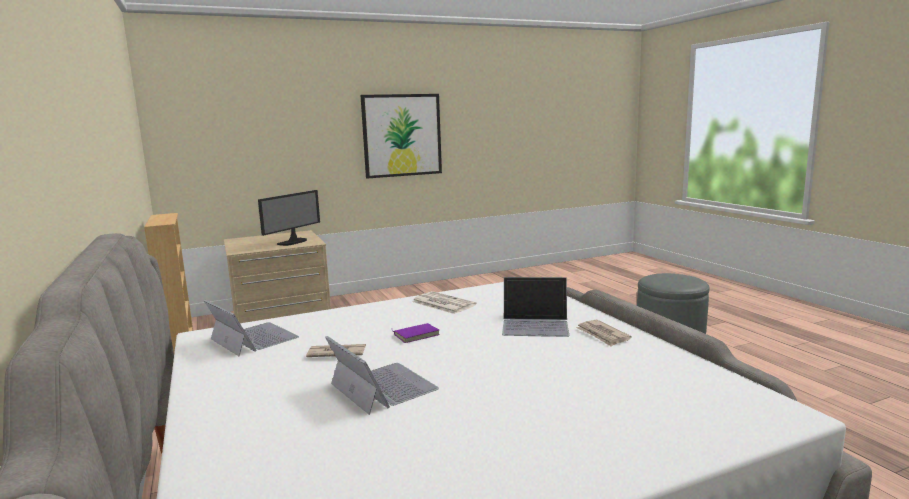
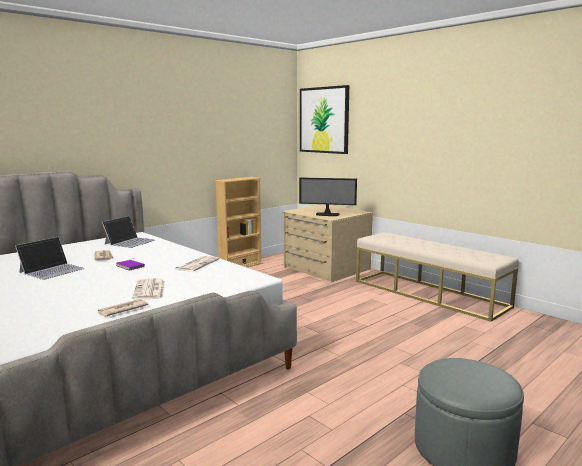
camera: 70 degrees right, 0 degrees up
picture [360,94,442,178] -> picture moved to [300,85,349,154]
laptop [502,277,569,337] -> newspaper [132,278,165,300]
none -> beige bench [356,232,519,322]

